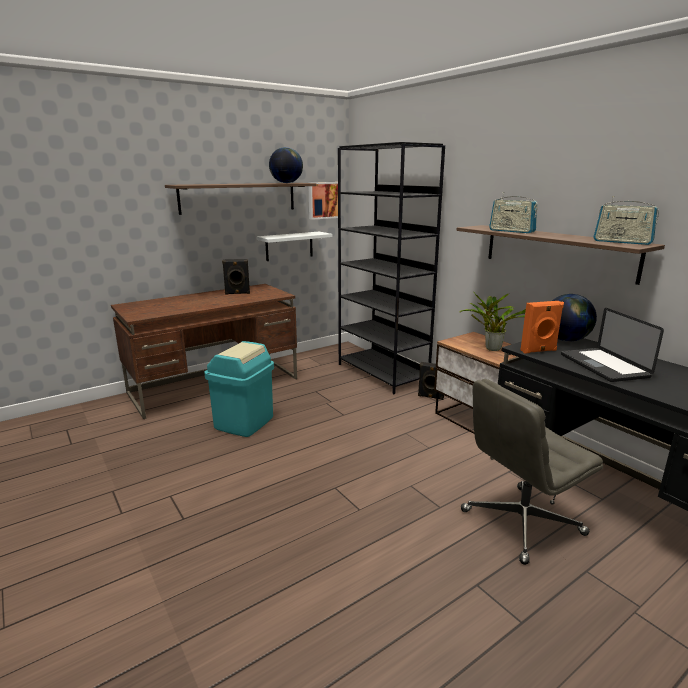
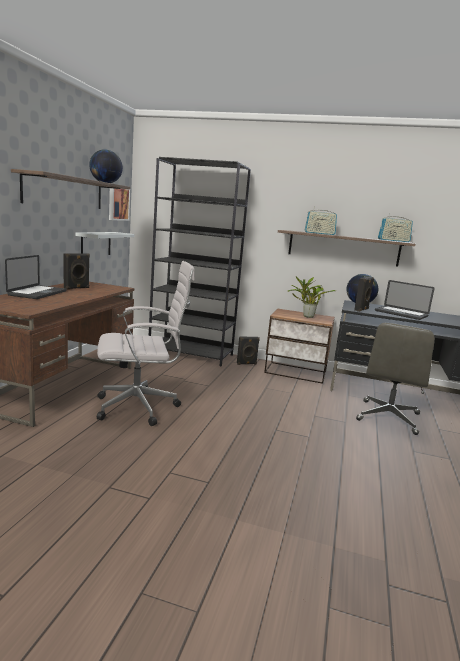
camera: 40 degrees left, 5 degrees down
turquoise trash can [204,341,274,437] -> white office chair [97,261,195,426]
orange speaker [521,301,564,354] -> black speaker [354,277,374,312]
none -> laptop [5,255,67,299]

